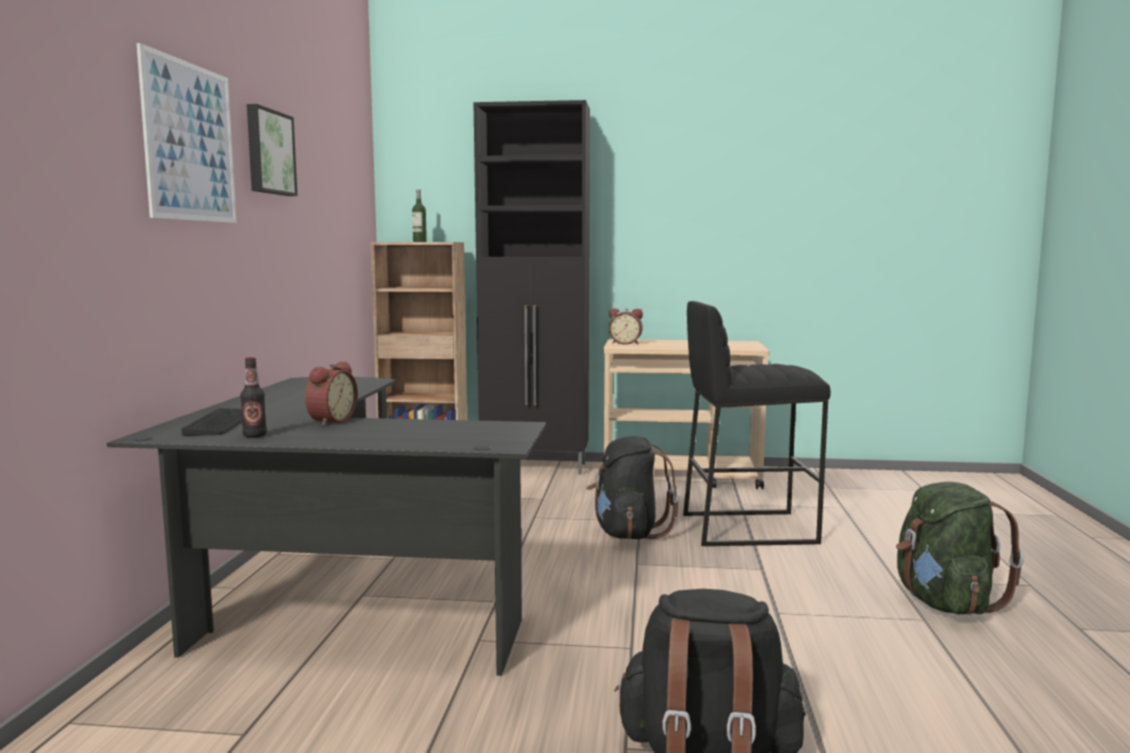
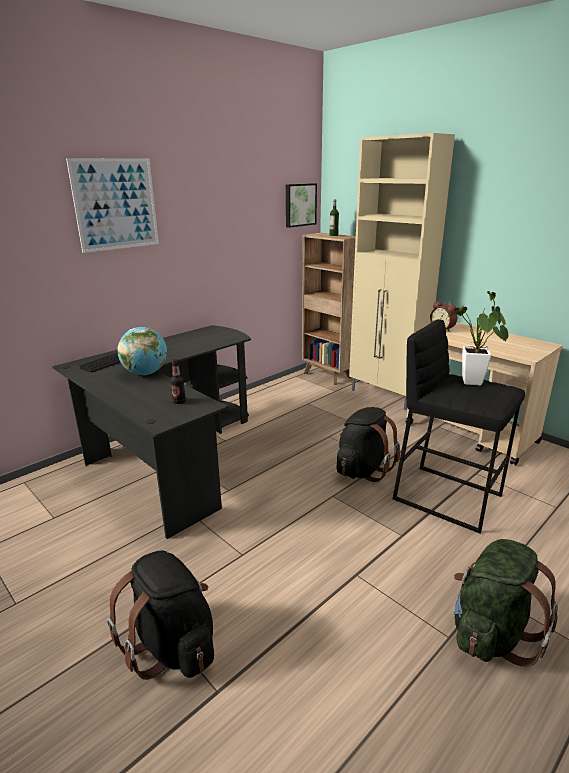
camera: 40 degrees right, 15 degrees up
bottle [240,357,267,438] -> bottle moved to [170,359,186,404]
picture [247,104,297,196] -> picture moved to [286,183,317,228]
alarm clock [305,361,358,426] -> globe [117,327,167,375]
black cabinet [473,100,590,475] -> beige cabinet [349,133,455,410]
none -> potted plant [445,291,509,386]

